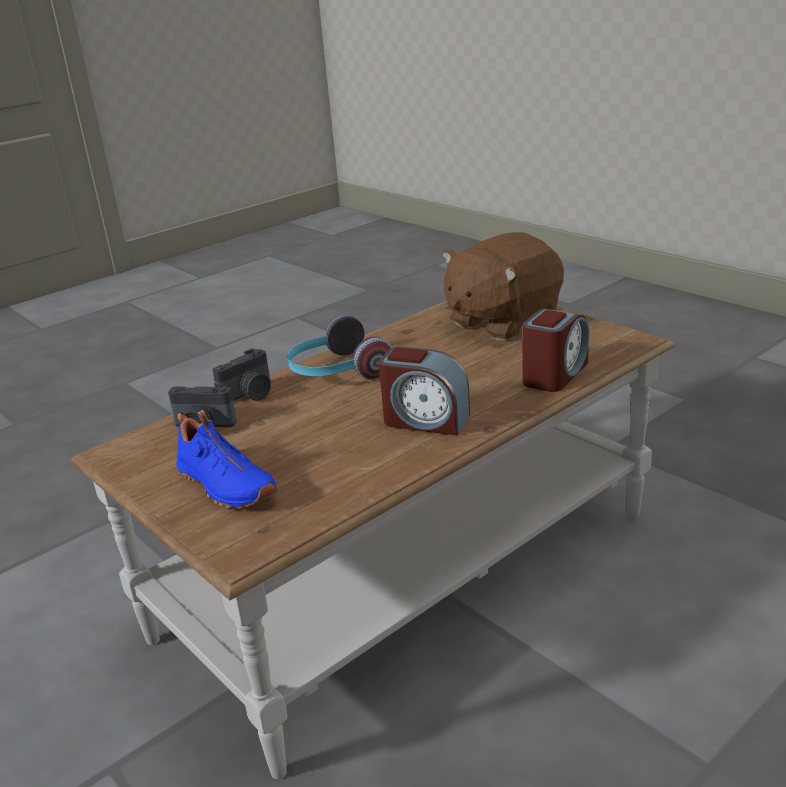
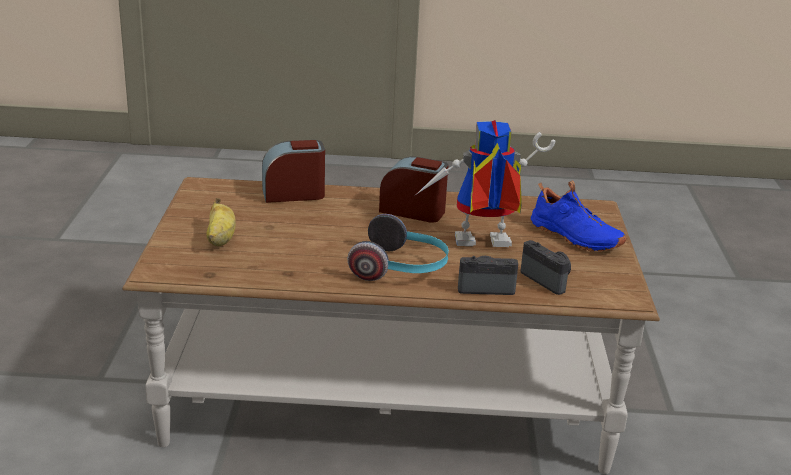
camera: 140 degrees left, 0 degrees up
blue shoe [177,410,277,509] -> blue shoe turned 135 degrees clockwise [531,181,626,252]
alarm clock [379,347,470,436] -> alarm clock turned 45 degrees counterclockwise [379,156,448,223]
brown plush toy [441,232,564,341] -> banana [206,198,236,246]
none -> toy robot [417,120,555,247]

